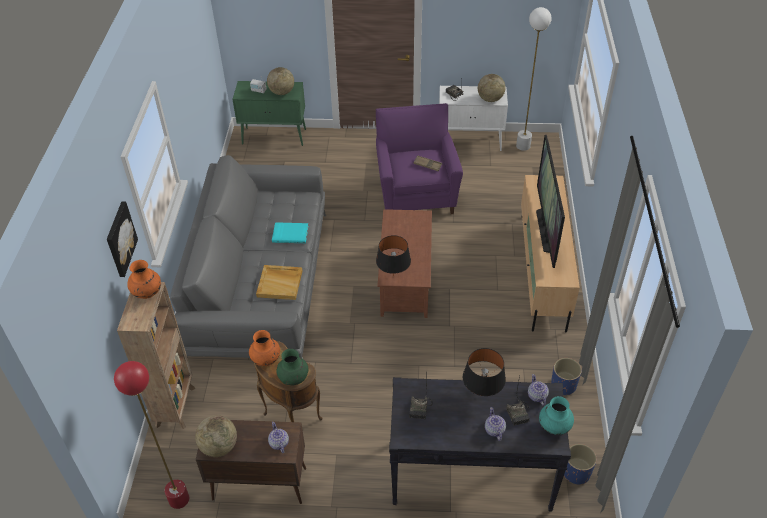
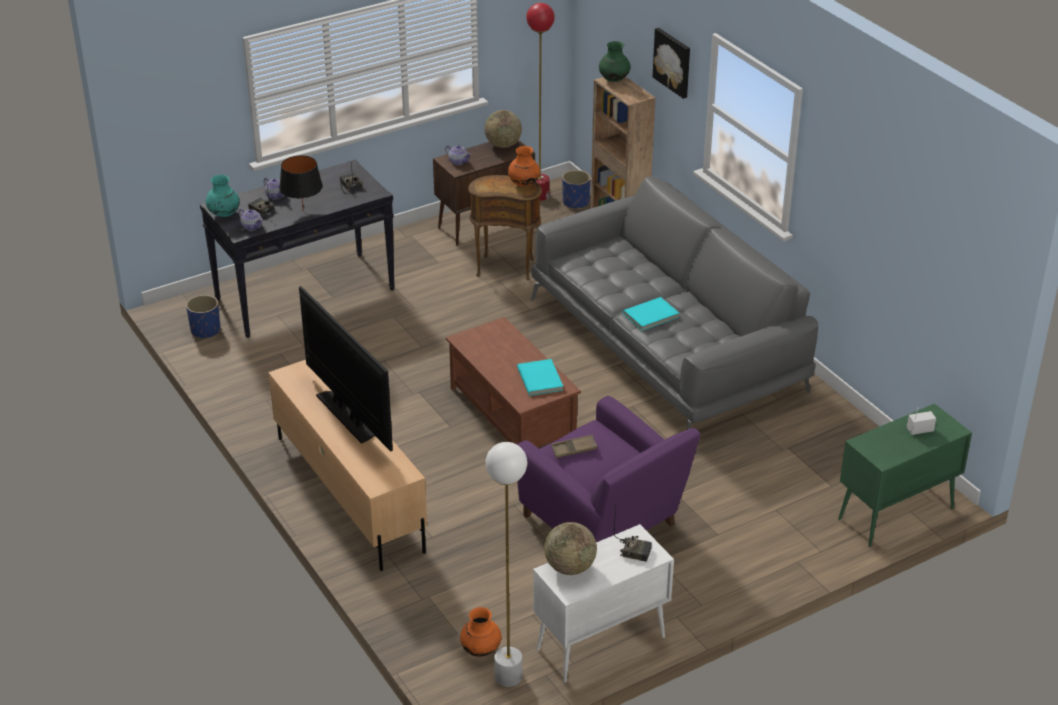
camera: 145 degrees right, 10 degrees down
orange vase [127,260,161,299] -> orange vase moved to [460,607,502,657]
beige tray [256,265,302,300] -> none
globe [267,67,294,95] -> none
green vase [276,349,308,386] -> green vase moved to [599,41,631,82]
black table lamp [376,235,411,277] -> none
blue planter [551,358,582,396] -> blue planter moved to [562,170,591,209]
none -> turquoise book [517,359,563,396]

